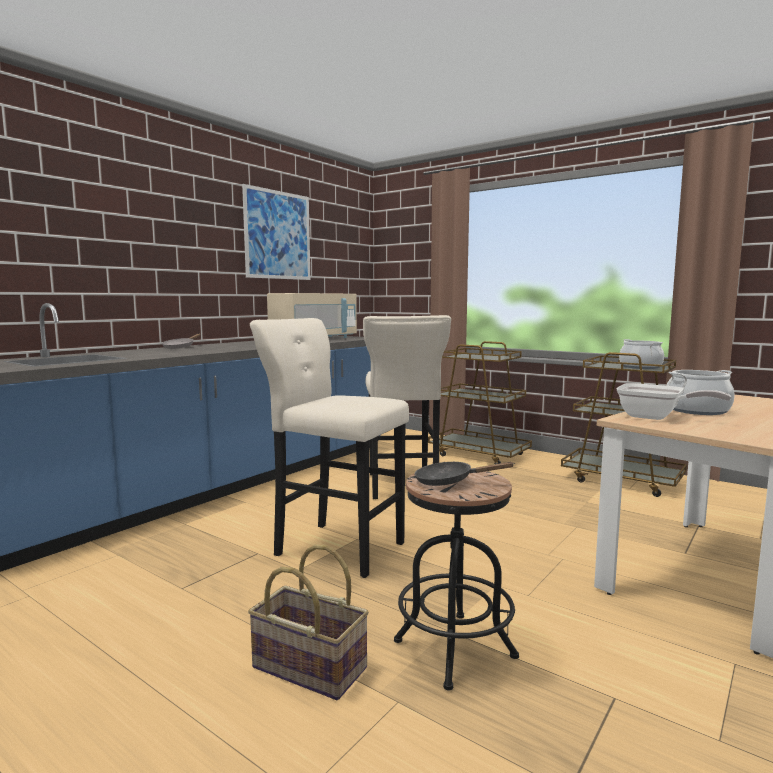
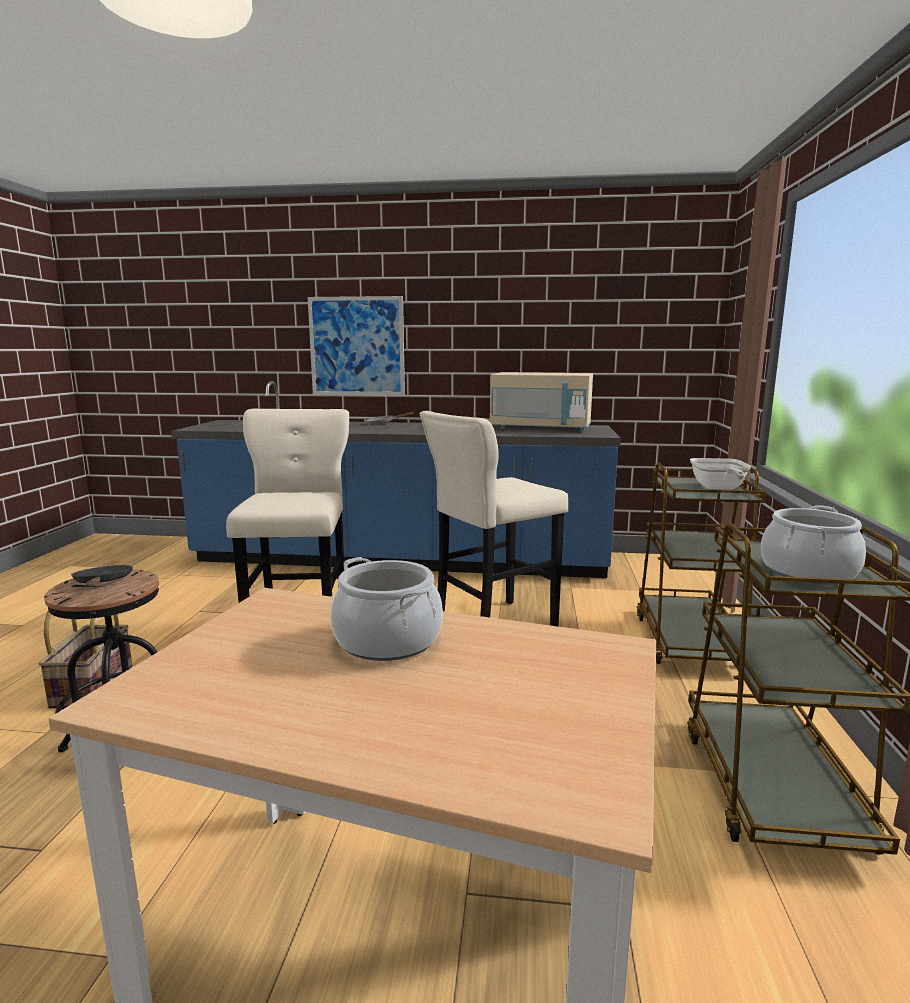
camera: 60 degrees right, 5 degrees up
picture [242,184,310,280] -> picture moved to [308,296,405,396]
frying pan [616,383,731,420] -> frying pan moved to [690,458,751,490]

